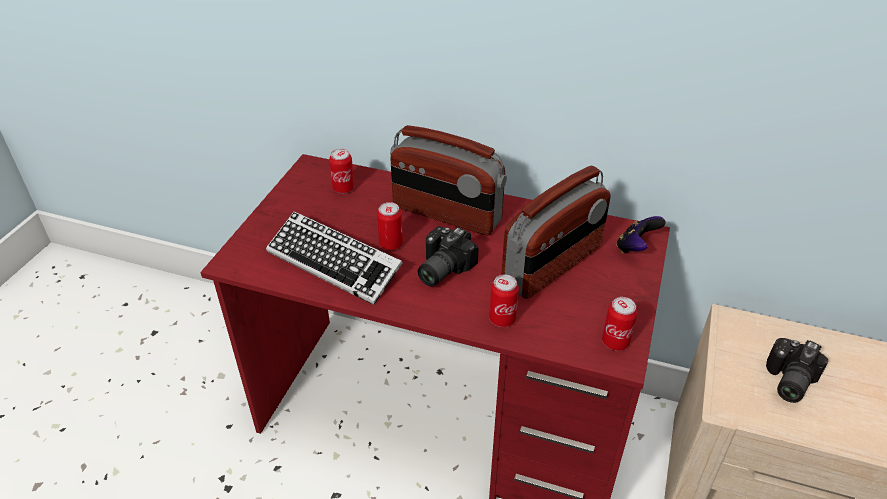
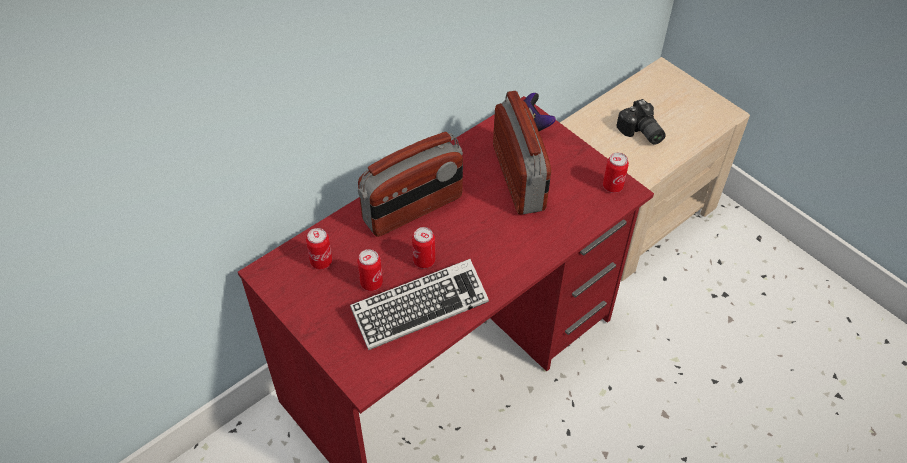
camera: 60 degrees left, 10 degrees up
camera [418,226,479,287] -> none
can [489,274,519,327] -> can moved to [357,249,383,291]

